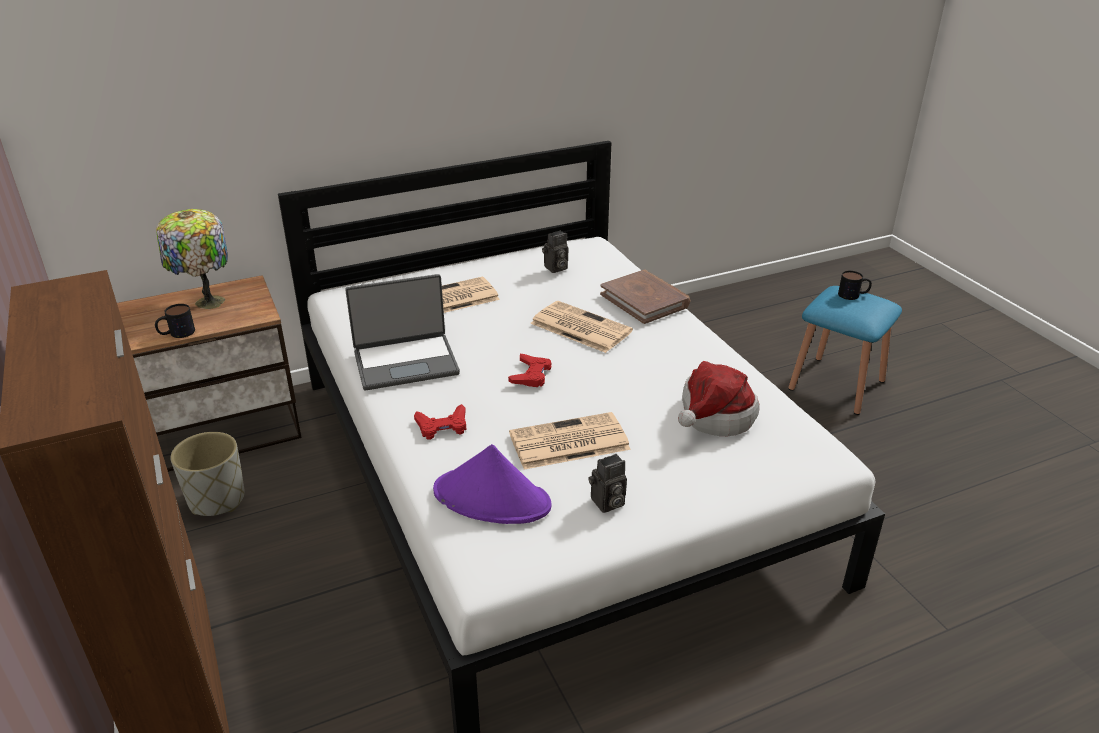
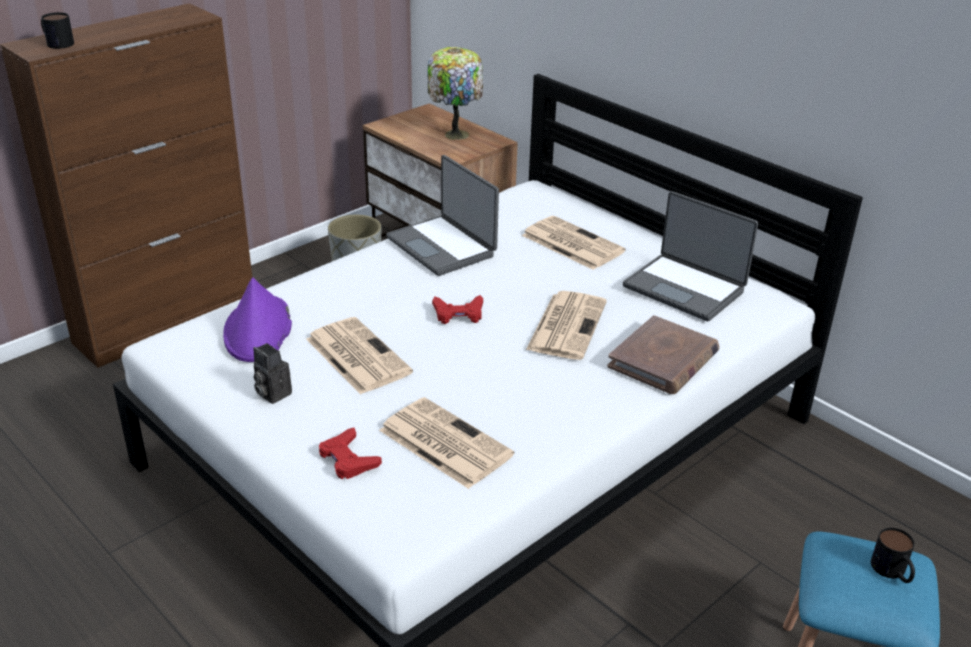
camera: 70 degrees right, 0 degrees up
mug [155,304,195,338] -> mug moved to [41,12,74,49]
red game controller [414,404,466,440] -> red game controller moved to [319,428,382,479]
camera [542,231,568,273] -> laptop [623,191,758,321]
hat [678,361,760,436] -> newspaper [379,397,514,489]

